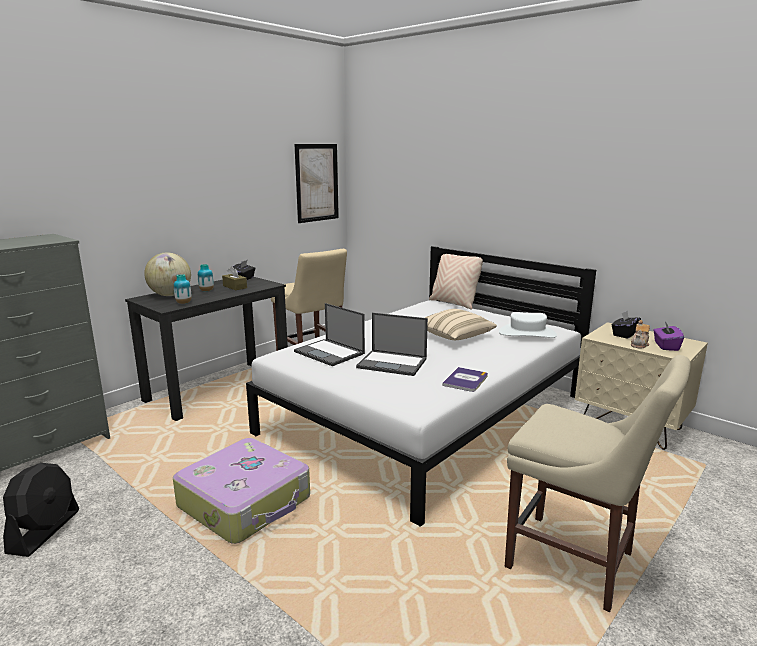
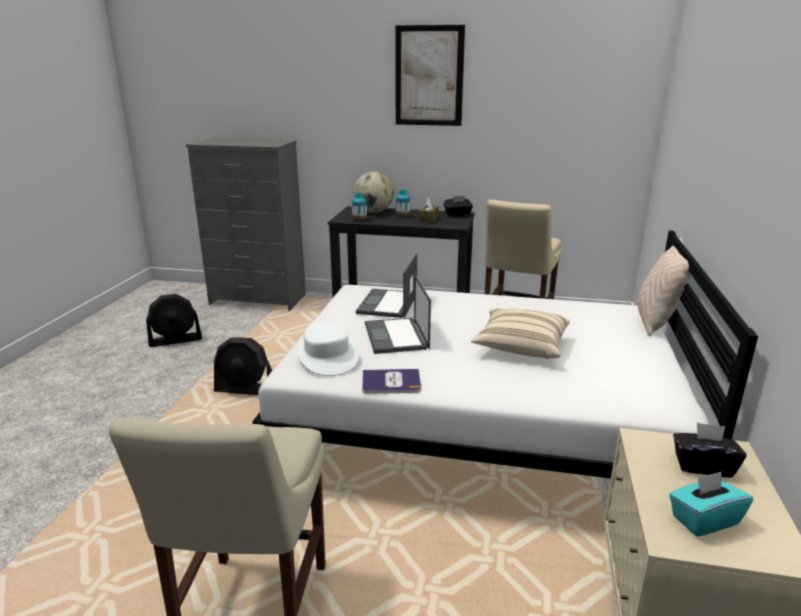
camera: 60 degrees right, 5 degrees up
suitcase [173,438,310,544] -> black fan [214,337,272,395]
picture [294,144,339,223] -> picture moved to [395,25,465,126]
white hat [499,312,557,338] -> white hat moved to [296,322,359,376]
teapot [631,320,650,348] -> none
purple tissue box [653,322,684,351] -> turquoise tissue box [669,471,753,536]

